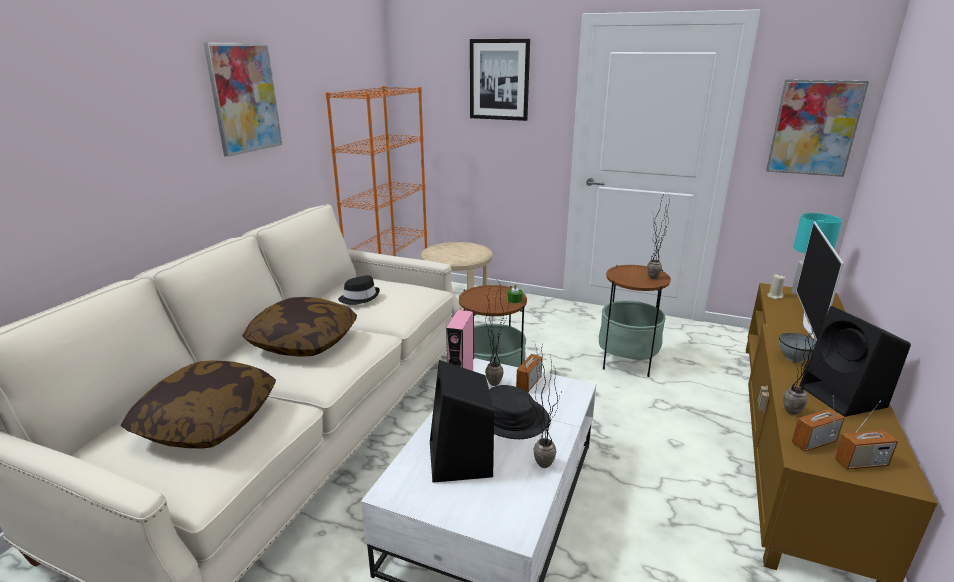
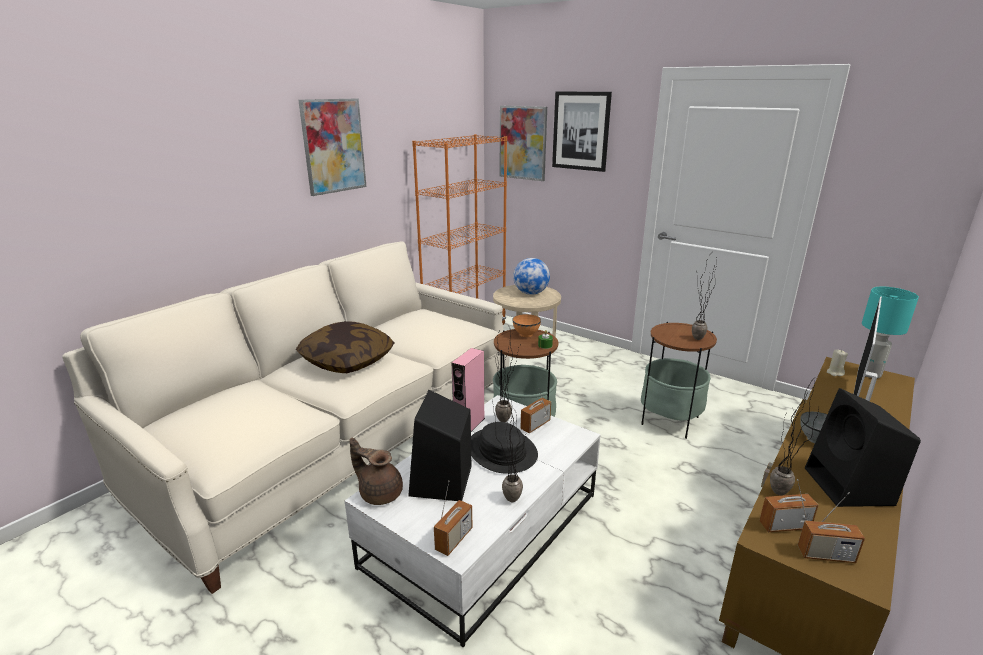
camera: 15 degrees right, 0 degrees up
pillow [120,360,276,449] -> none
black hat [338,275,380,305] -> none
picture [766,79,869,177] -> picture moved to [500,106,547,181]
none -> brown teapot [349,438,403,505]
none -> radio [434,480,473,556]
none -> globe [513,258,550,295]
none -> orange bowl [513,314,541,337]

